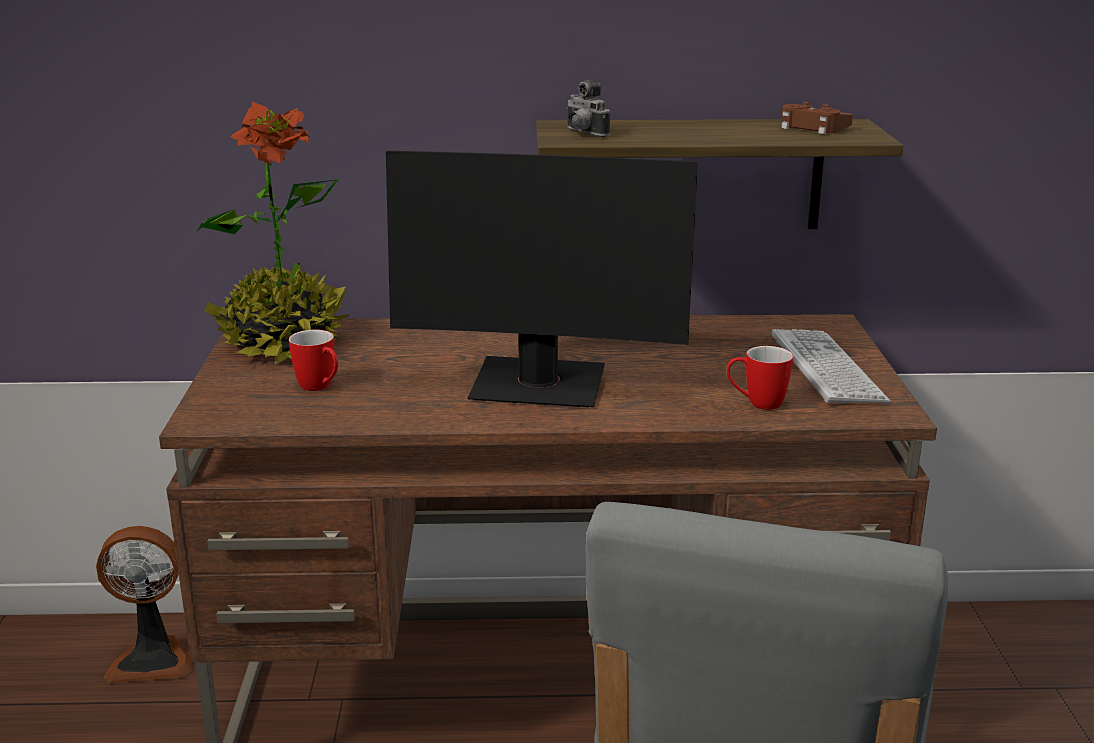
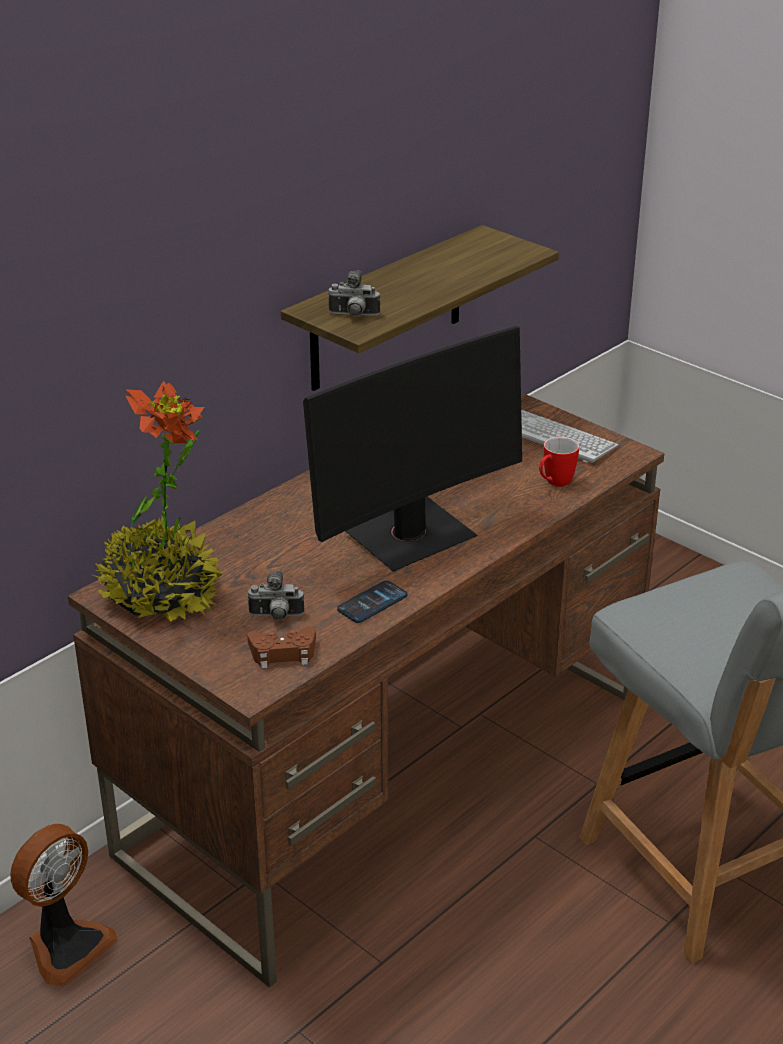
camera: 45 degrees left, 10 degrees up
mug [289,330,338,391] -> camera [247,570,304,620]
brown game controller [781,102,853,135] -> brown game controller moved to [247,626,316,668]
none -> phone [337,580,407,623]

